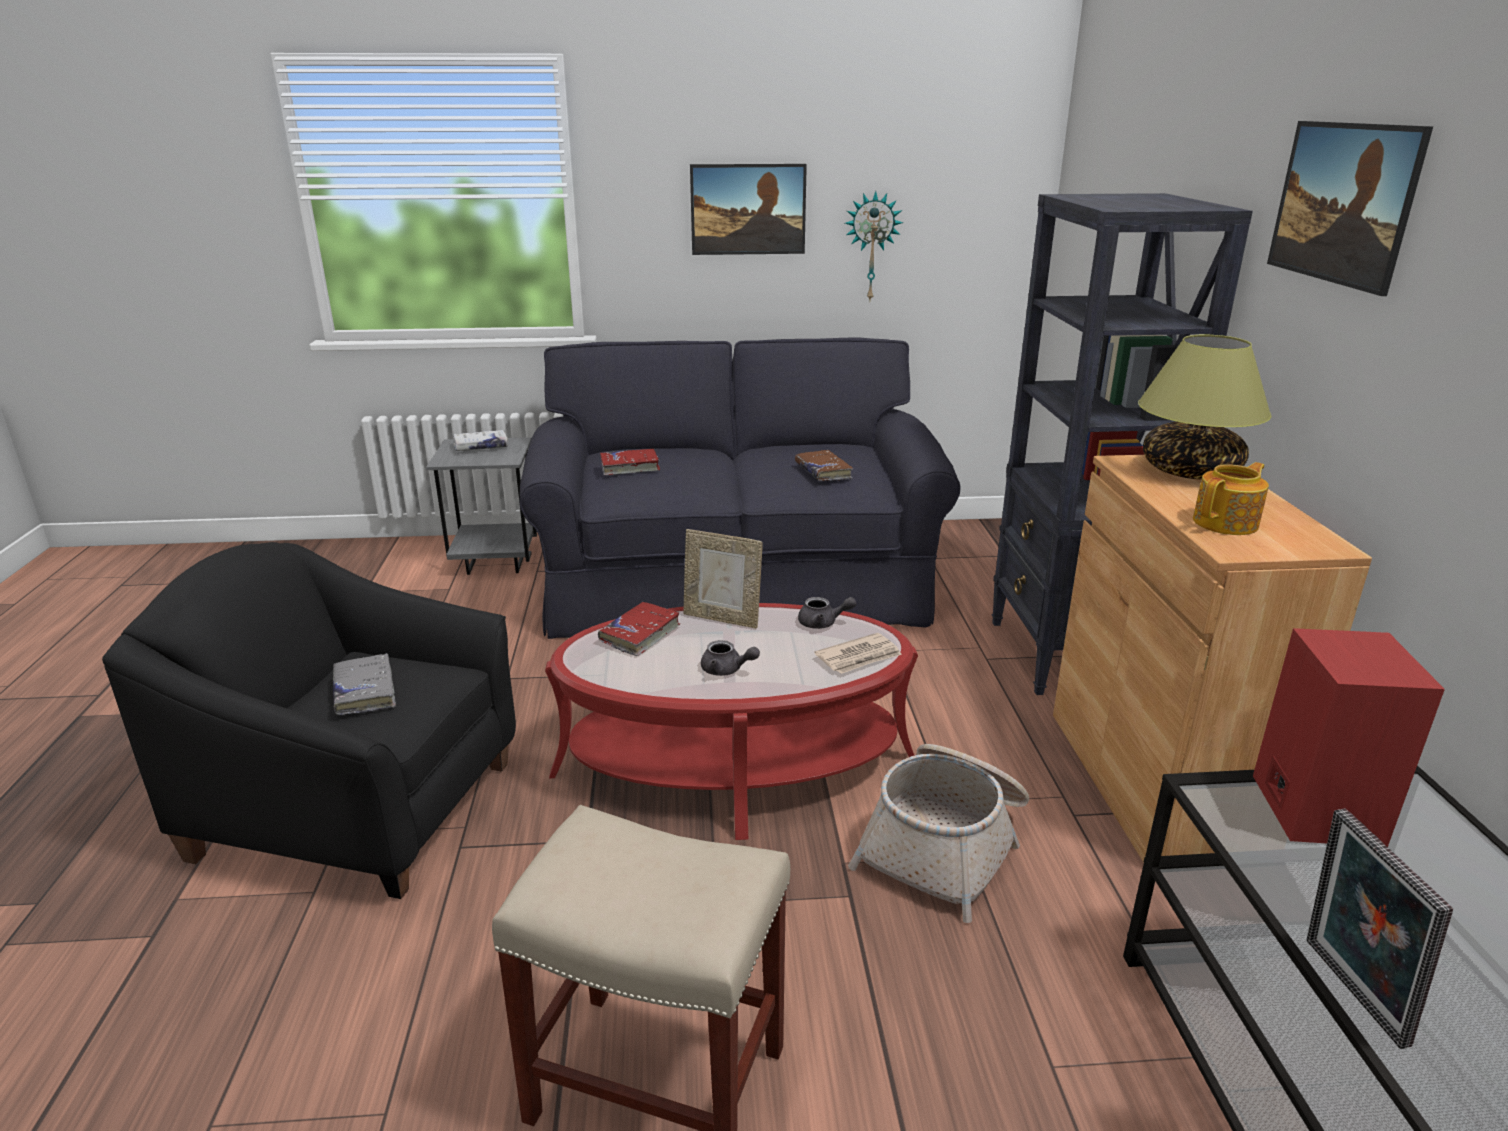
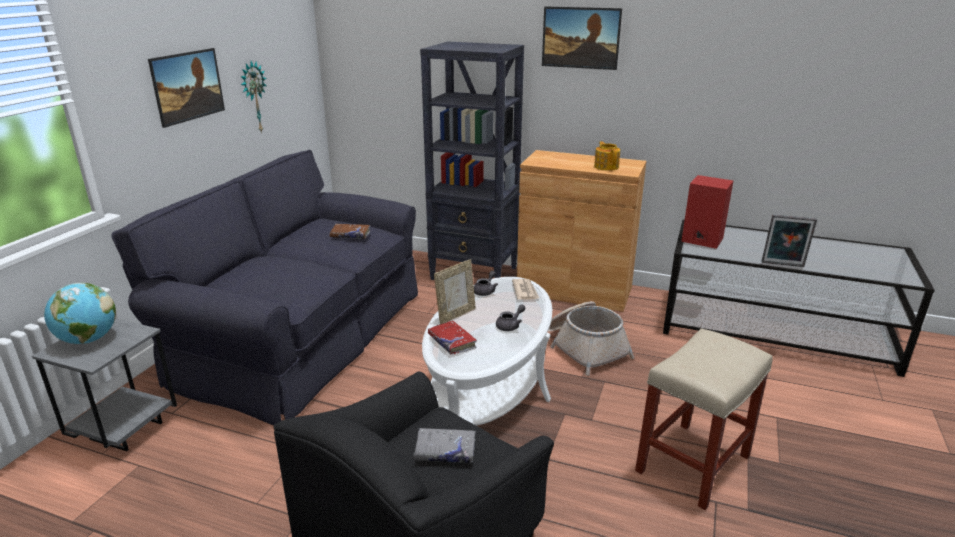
camera: 65 degrees left, 0 degrees up
white book [453,430,508,451] -> globe [44,283,116,344]
red coffee table [545,603,918,840] -> white coffee table [422,277,552,426]
red book [600,449,660,475] -> none
table lamp [1138,335,1271,479] -> none

